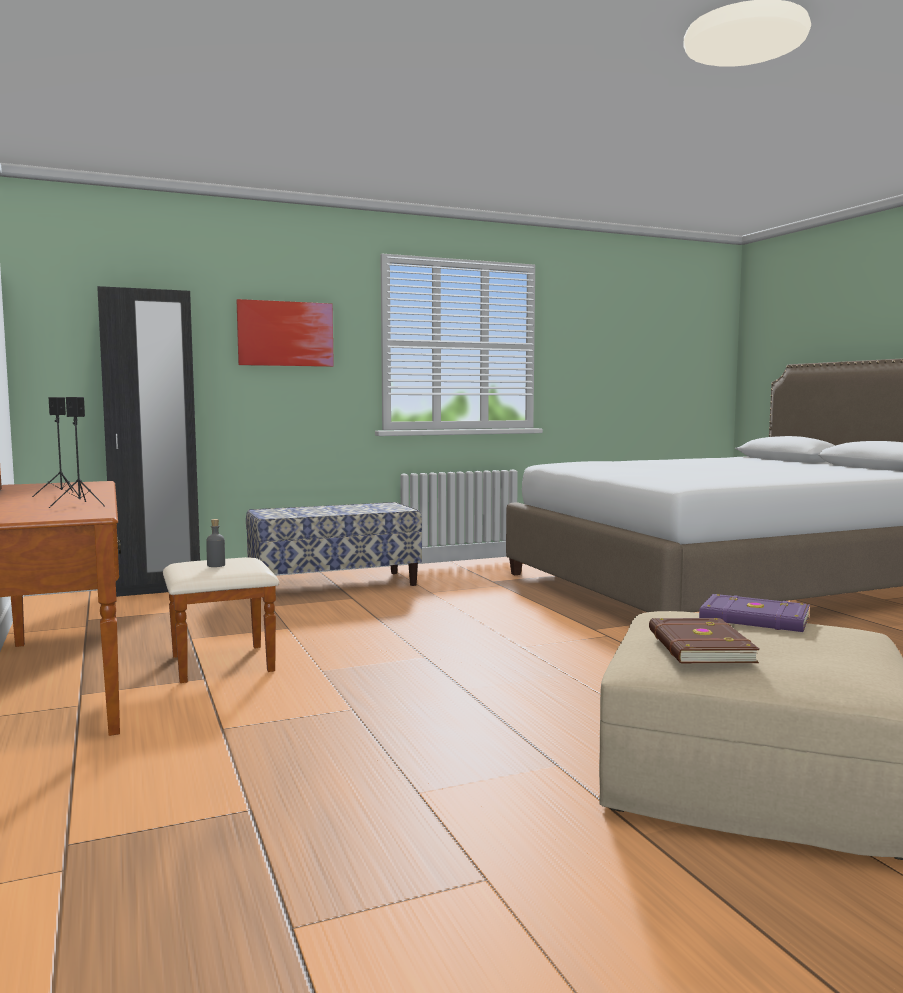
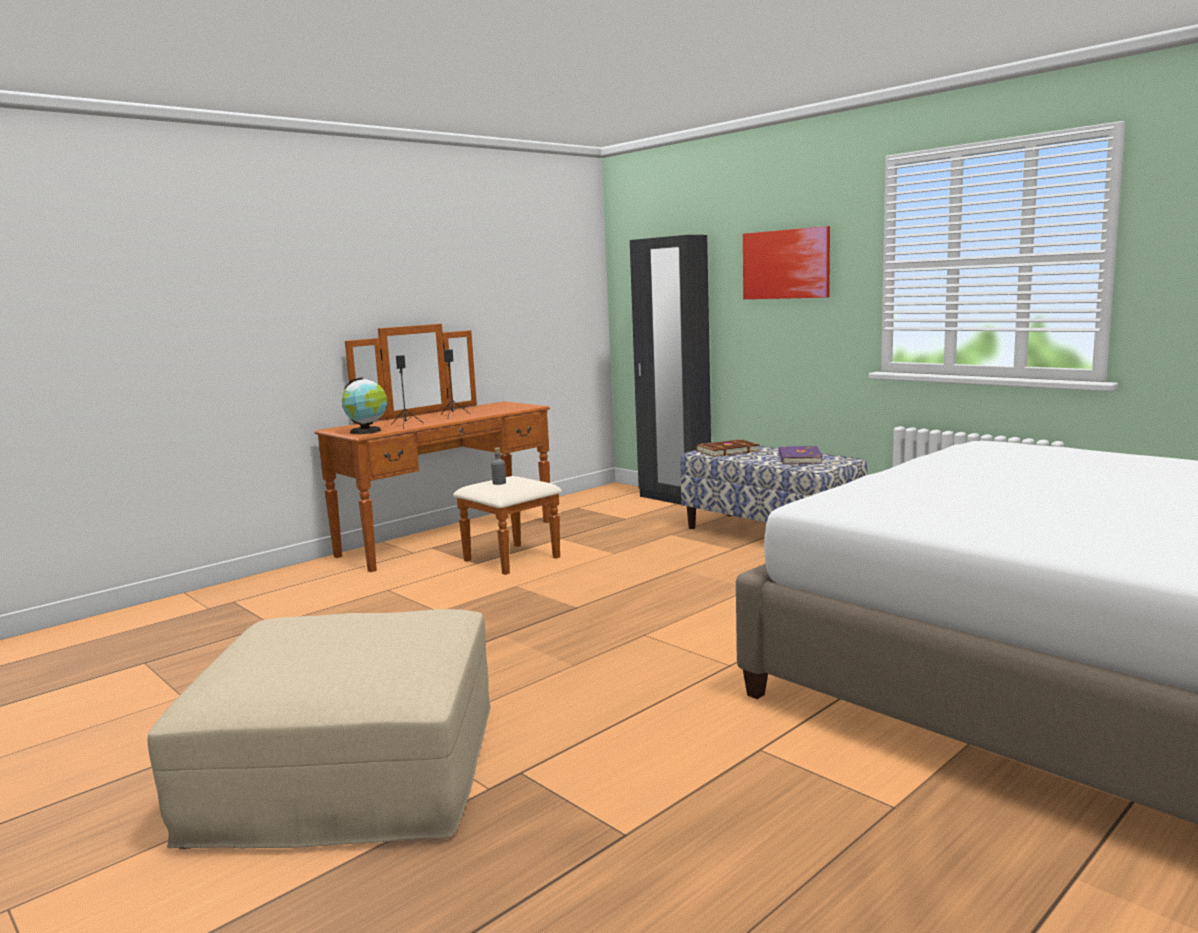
camera: 70 degrees right, 5 degrees up
brown book [649,618,759,663] -> brown book moved to [696,439,760,457]
purple book [699,594,810,632] -> purple book moved to [779,446,823,464]
none -> globe [342,377,387,434]

